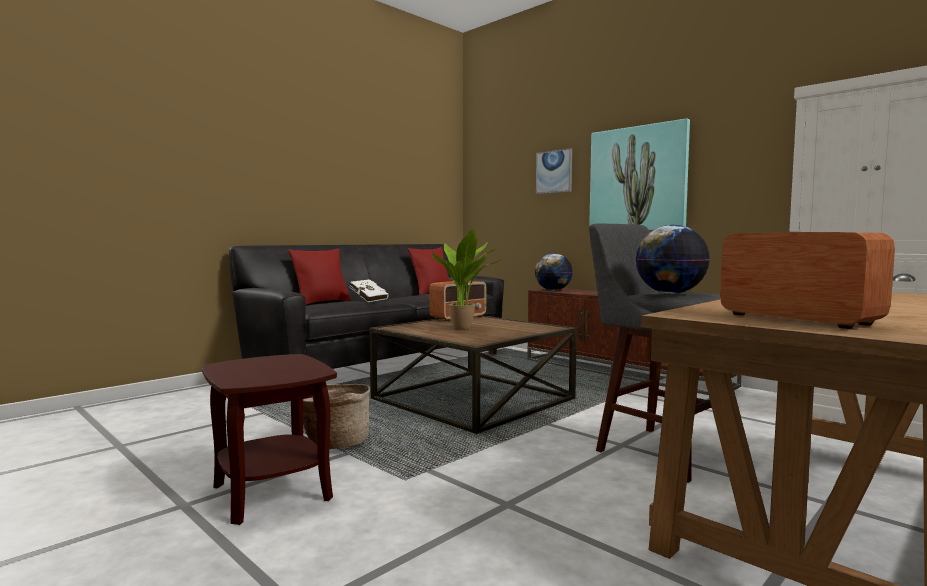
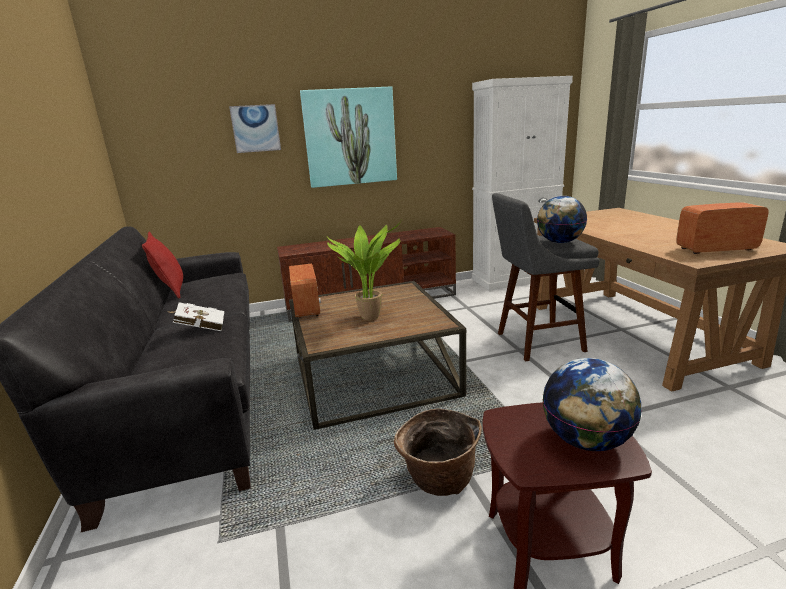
camera: 60 degrees left, 15 degrees up
red pillow [288,248,351,305] -> none
globe [535,253,573,291] -> globe moved to [542,358,642,451]

